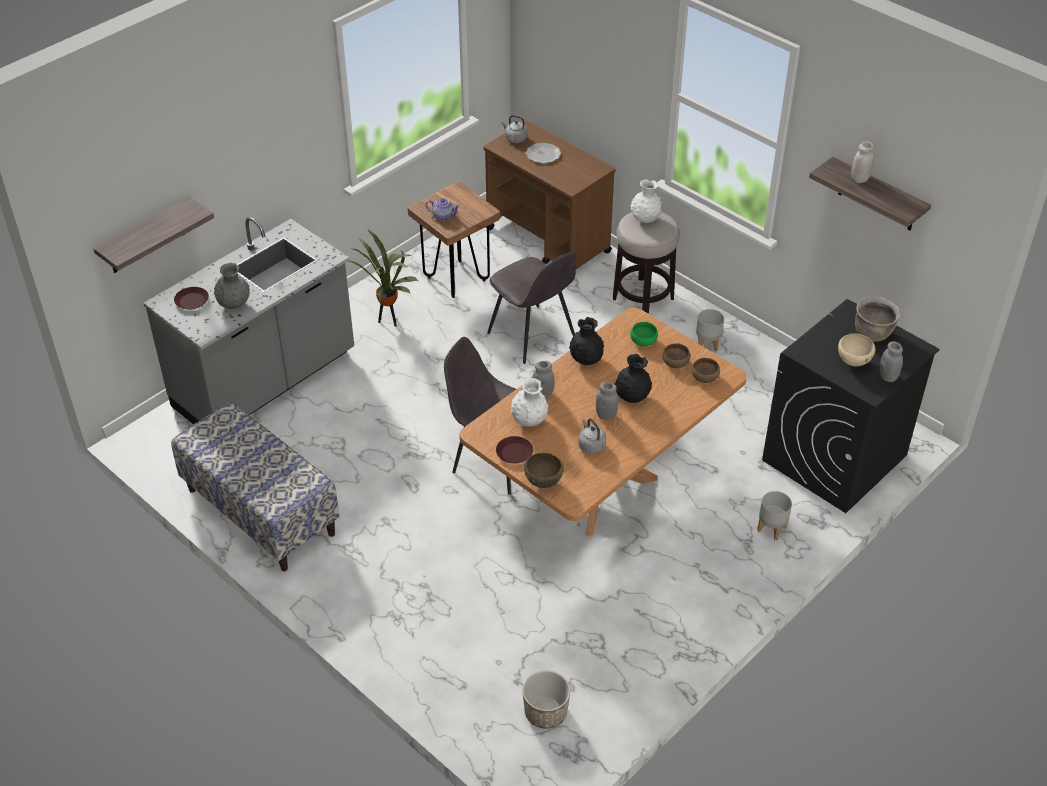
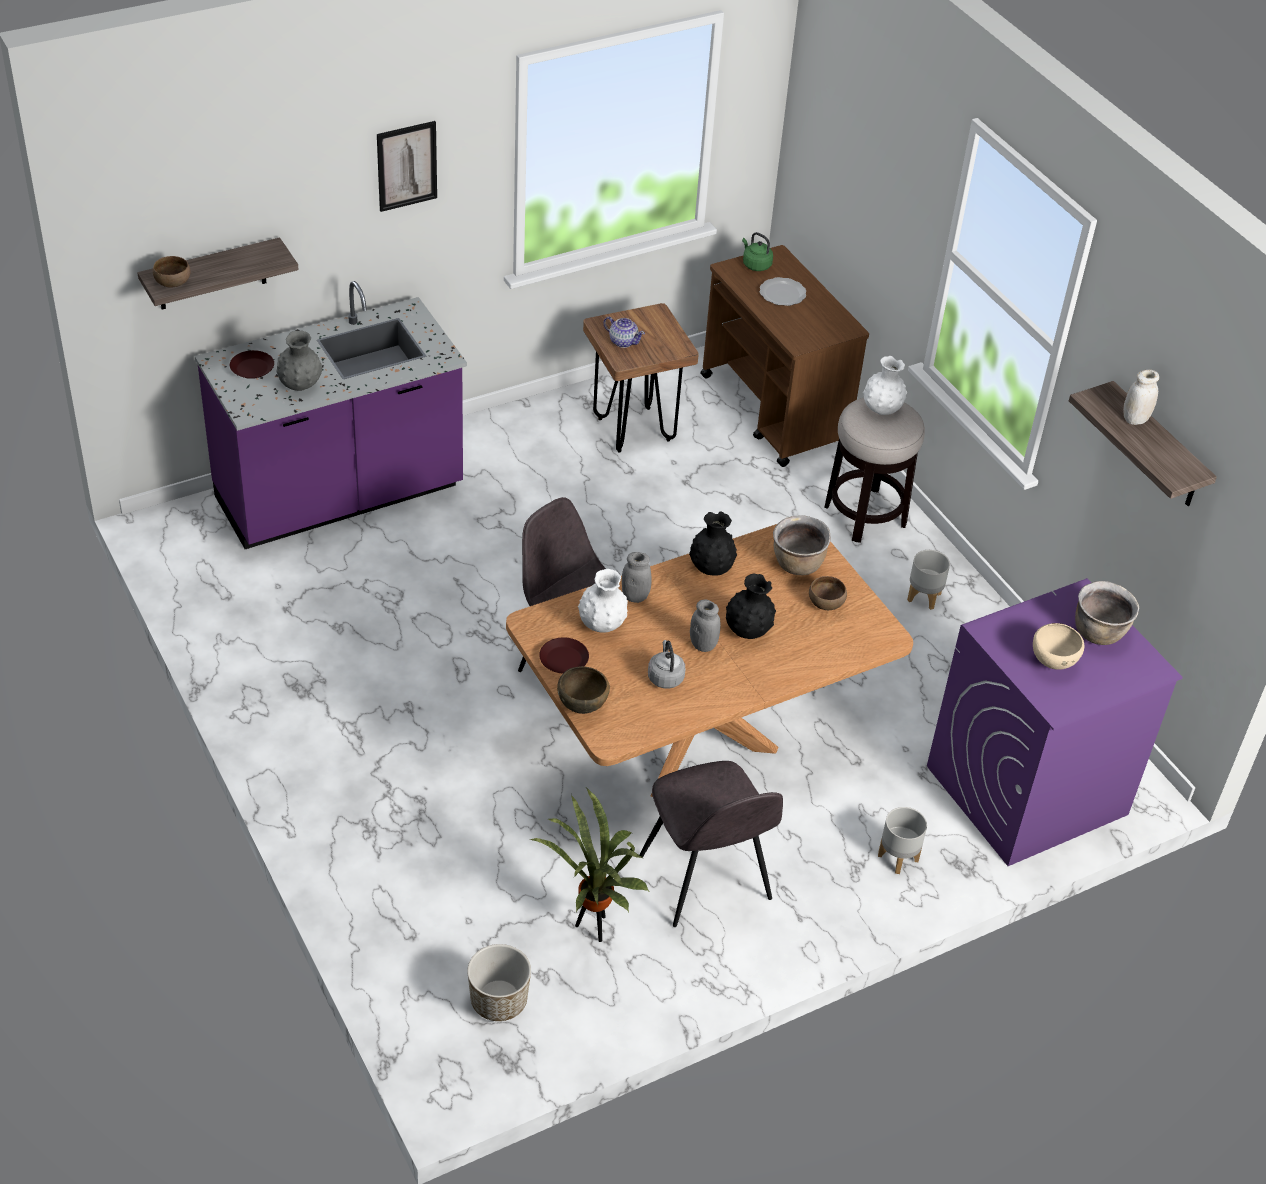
camera: 15 degrees right, 0 degrees up
grey counter [143,217,354,425] -> purple counter [195,281,467,549]
bench [171,402,339,571] -> none
potted plant [347,229,418,327] -> potted plant moved to [530,788,650,942]
grey chair [487,252,576,364] -> grey chair moved to [639,761,783,927]
grey kettle [501,115,527,143] -> green kettle [742,232,773,271]
green bowl [630,322,658,346] -> brown cooking pot [773,515,831,575]
brown bowl [692,358,720,383] -> brown bowl moved to [153,256,191,288]
black washing machine [762,299,940,513] -> purple washing machine [927,578,1183,866]
grey jar [880,341,903,382] -> none
none -> picture [377,121,437,212]

